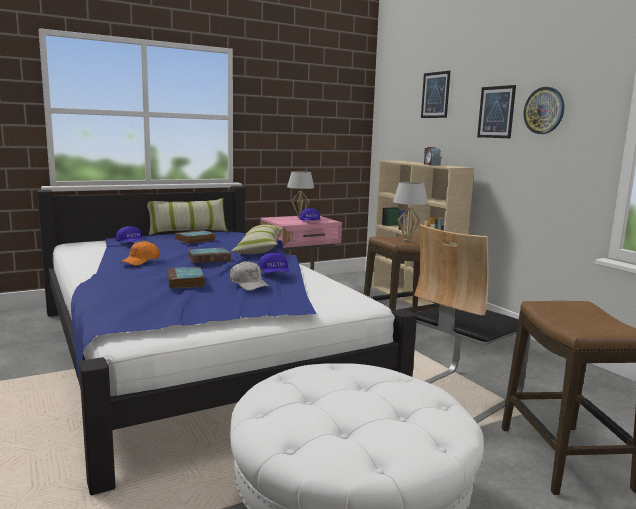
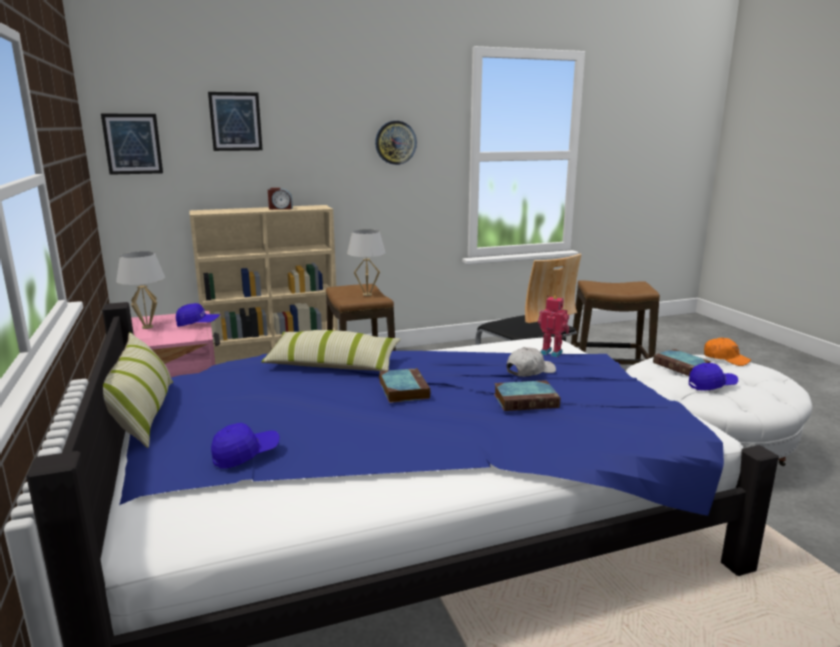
camera: 80 degrees left, 5 degrees up
orange cap [120,241,159,266] -> orange cap moved to [704,337,751,366]
book [175,230,216,244] -> book moved to [653,349,711,376]
blue cap [258,252,290,273] -> blue cap moved to [689,363,738,391]
picture [477,85,516,138] -> picture moved to [101,114,163,175]
none -> toy robot [538,296,569,357]

